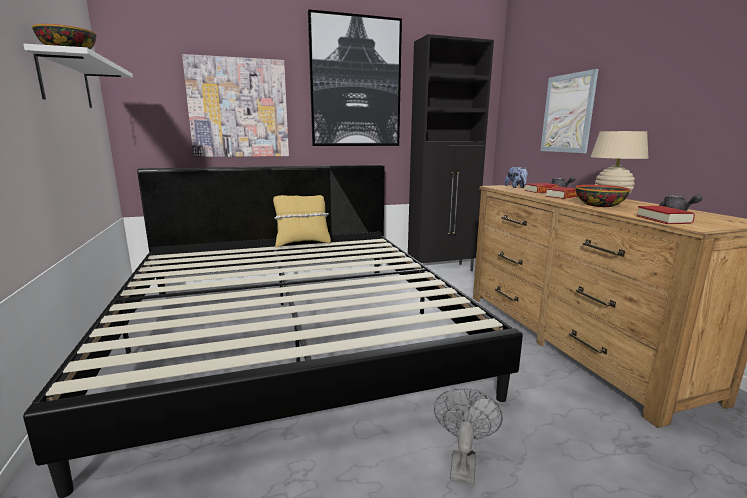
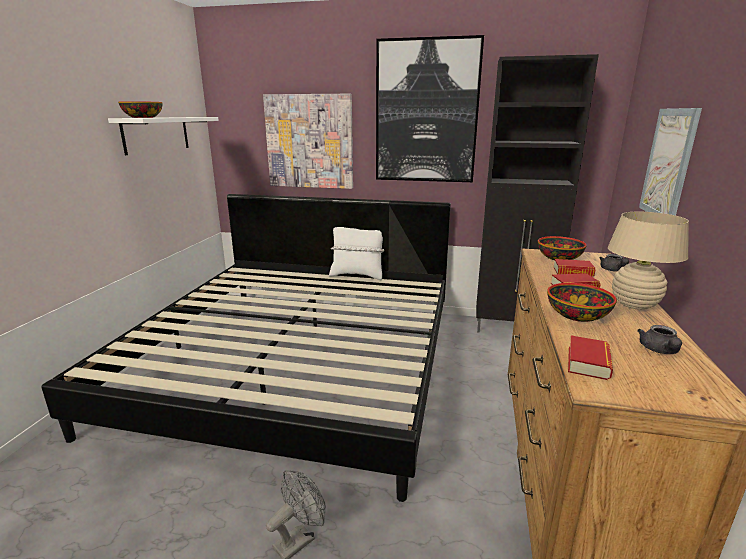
camera: 30 degrees right, 5 degrees up
yellow pillow [273,195,331,247] -> white pillow [329,227,384,280]
plush toy [505,166,528,188] -> bowl [538,236,587,260]

